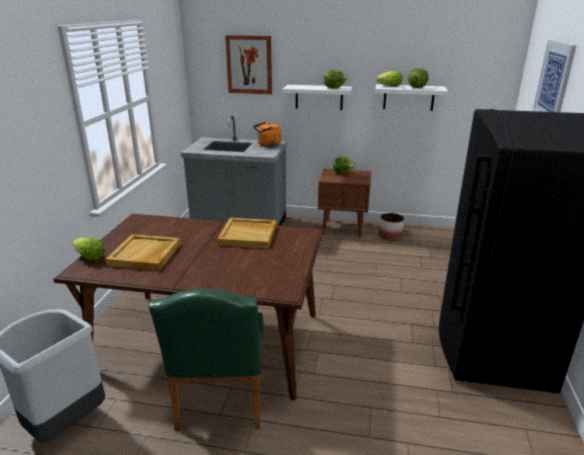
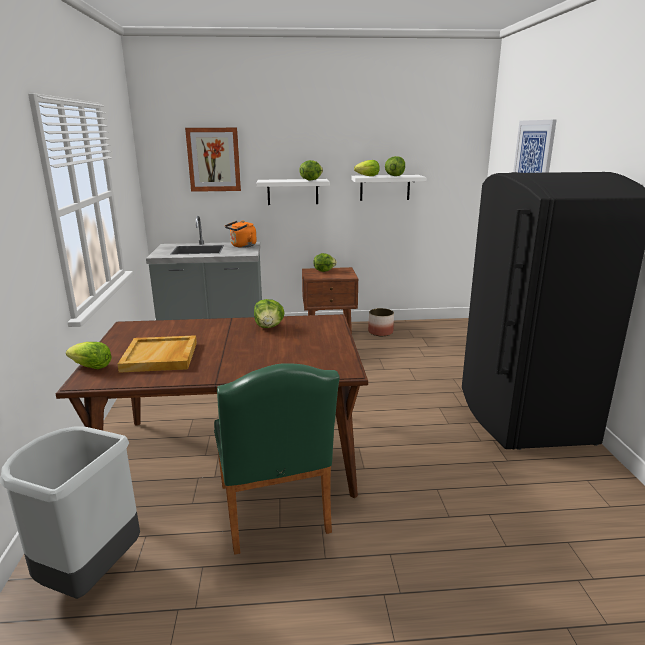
camera: 15 degrees left, 5 degrees down
beige tray [217,218,277,249] -> lettuce [254,299,285,328]

